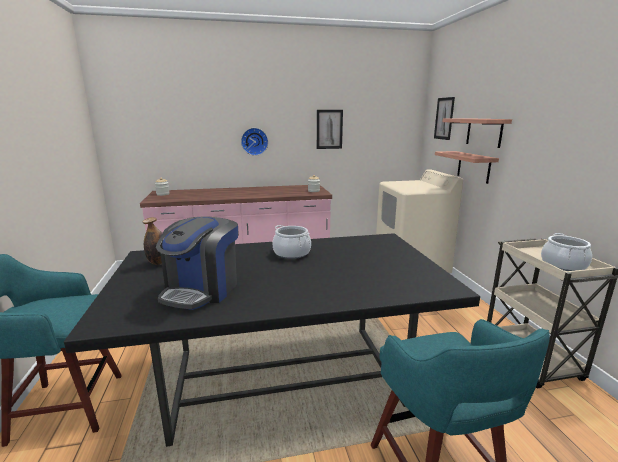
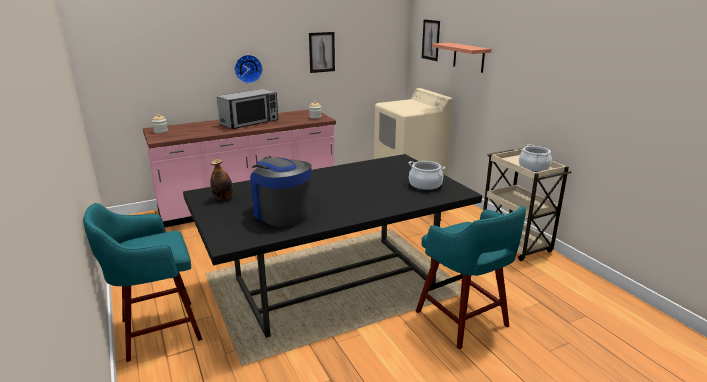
camera: 15 degrees left, 5 degrees up
coffee machine [156,217,238,310] -> coffee machine turned 135 degrees clockwise [250,156,312,227]
cooking pot [272,225,311,259] -> cooking pot moved to [409,161,445,190]
shelf [435,151,499,184] -> none
none -> microwave [217,89,278,129]

